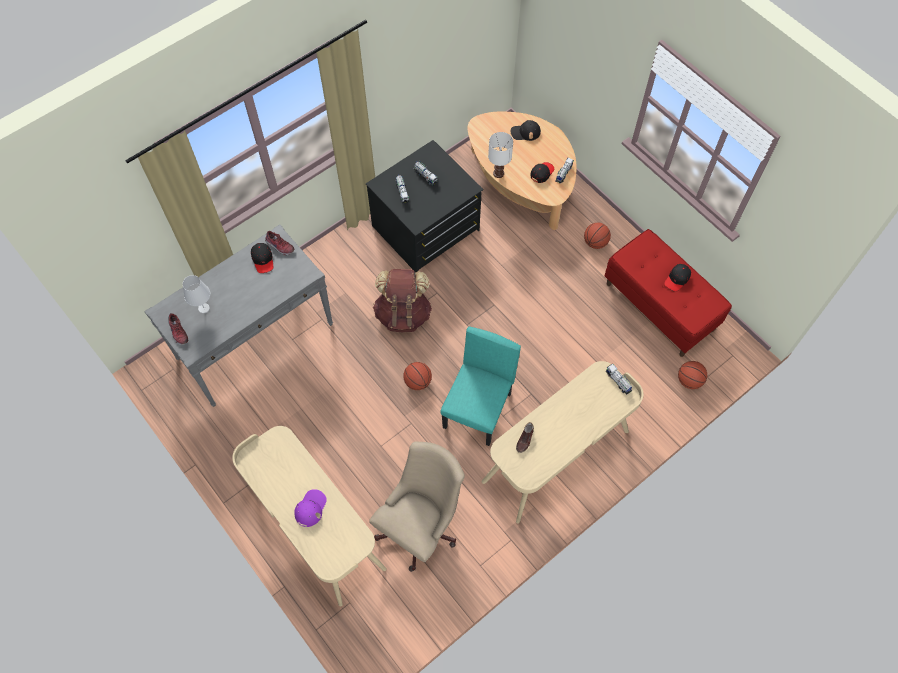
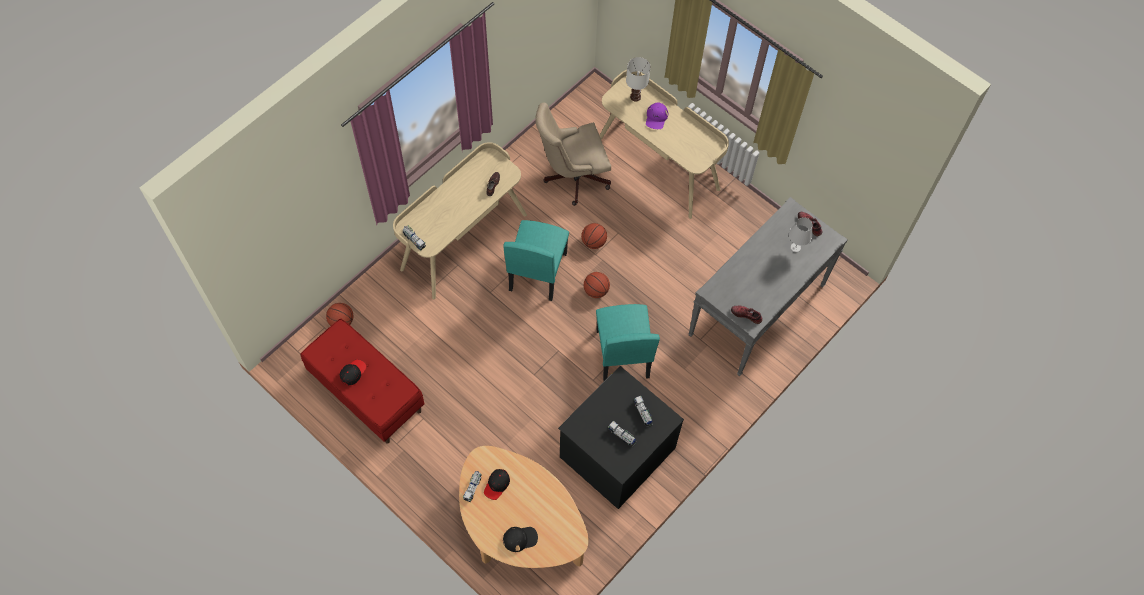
camera: 170 degrees right, 0 degrees up
black cap [251,243,273,273] -> none
beige office chair [369,441,465,572] -> beige office chair turned 45 degrees clockwise [536,103,611,206]
brown backpack [373,269,432,332] -> turquoise chair [596,304,660,381]
white table lamp [488,132,513,178] -> white table lamp moved to [626,57,651,101]
basketball [584,222,611,249] -> basketball moved to [581,223,607,249]

